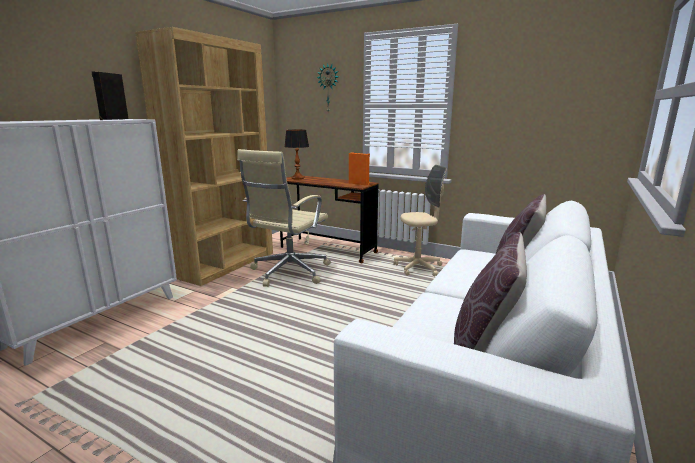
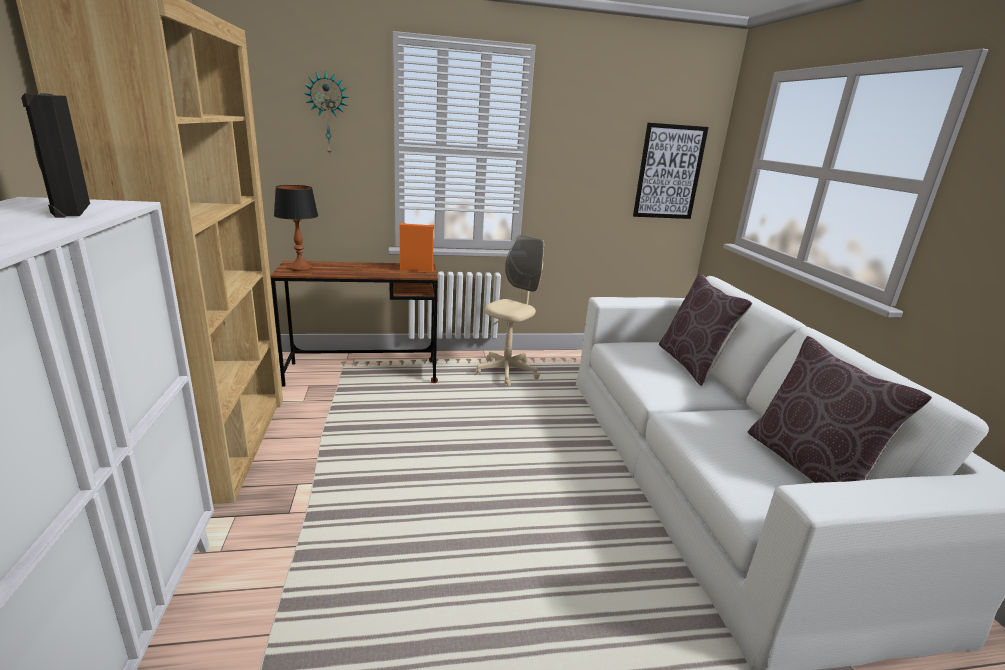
camera: 40 degrees left, 5 degrees up
beige office chair [237,149,331,287] -> none
none -> picture [633,123,709,219]

